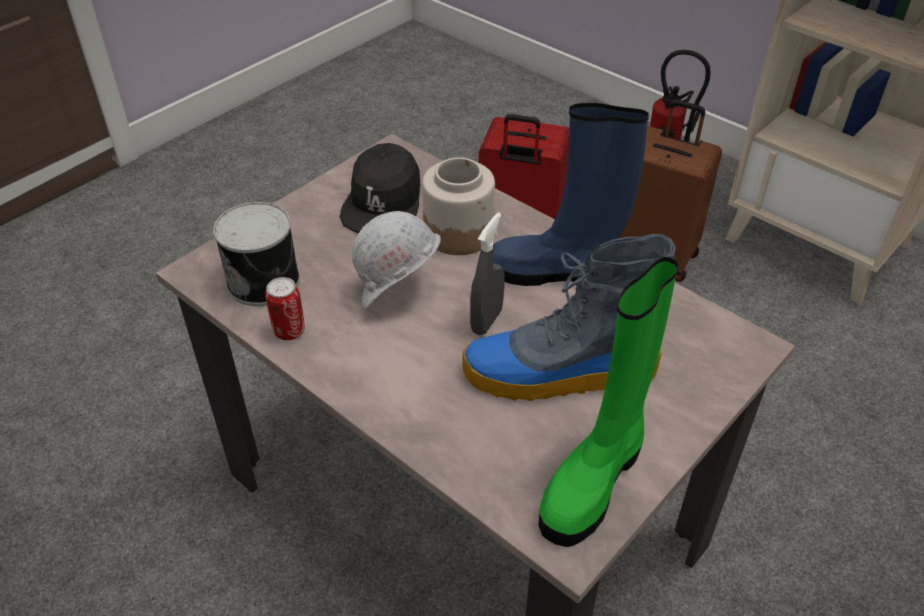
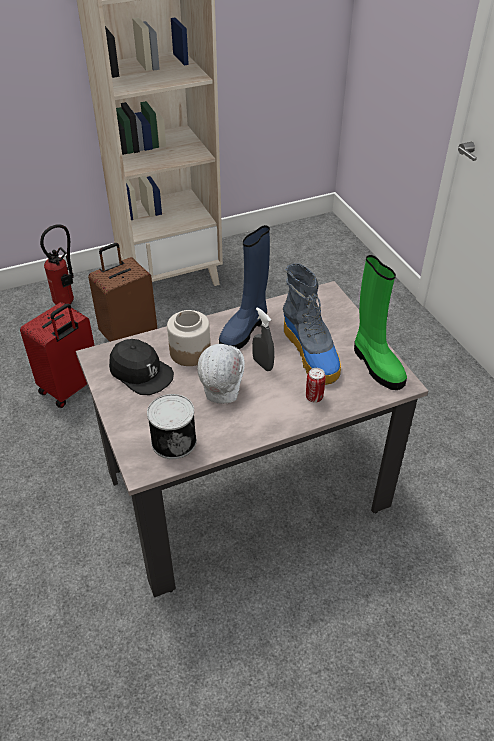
camera: 65 degrees left, 0 degrees up
can [265,277,305,340] -> can moved to [306,368,326,403]
boot [462,234,676,401] -> boot turned 45 degrees counterclockwise [283,263,341,385]

